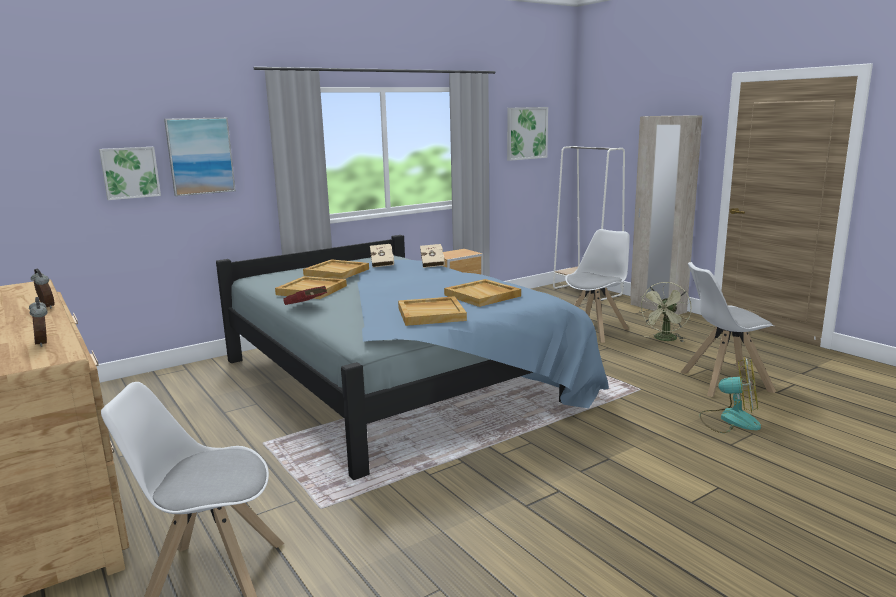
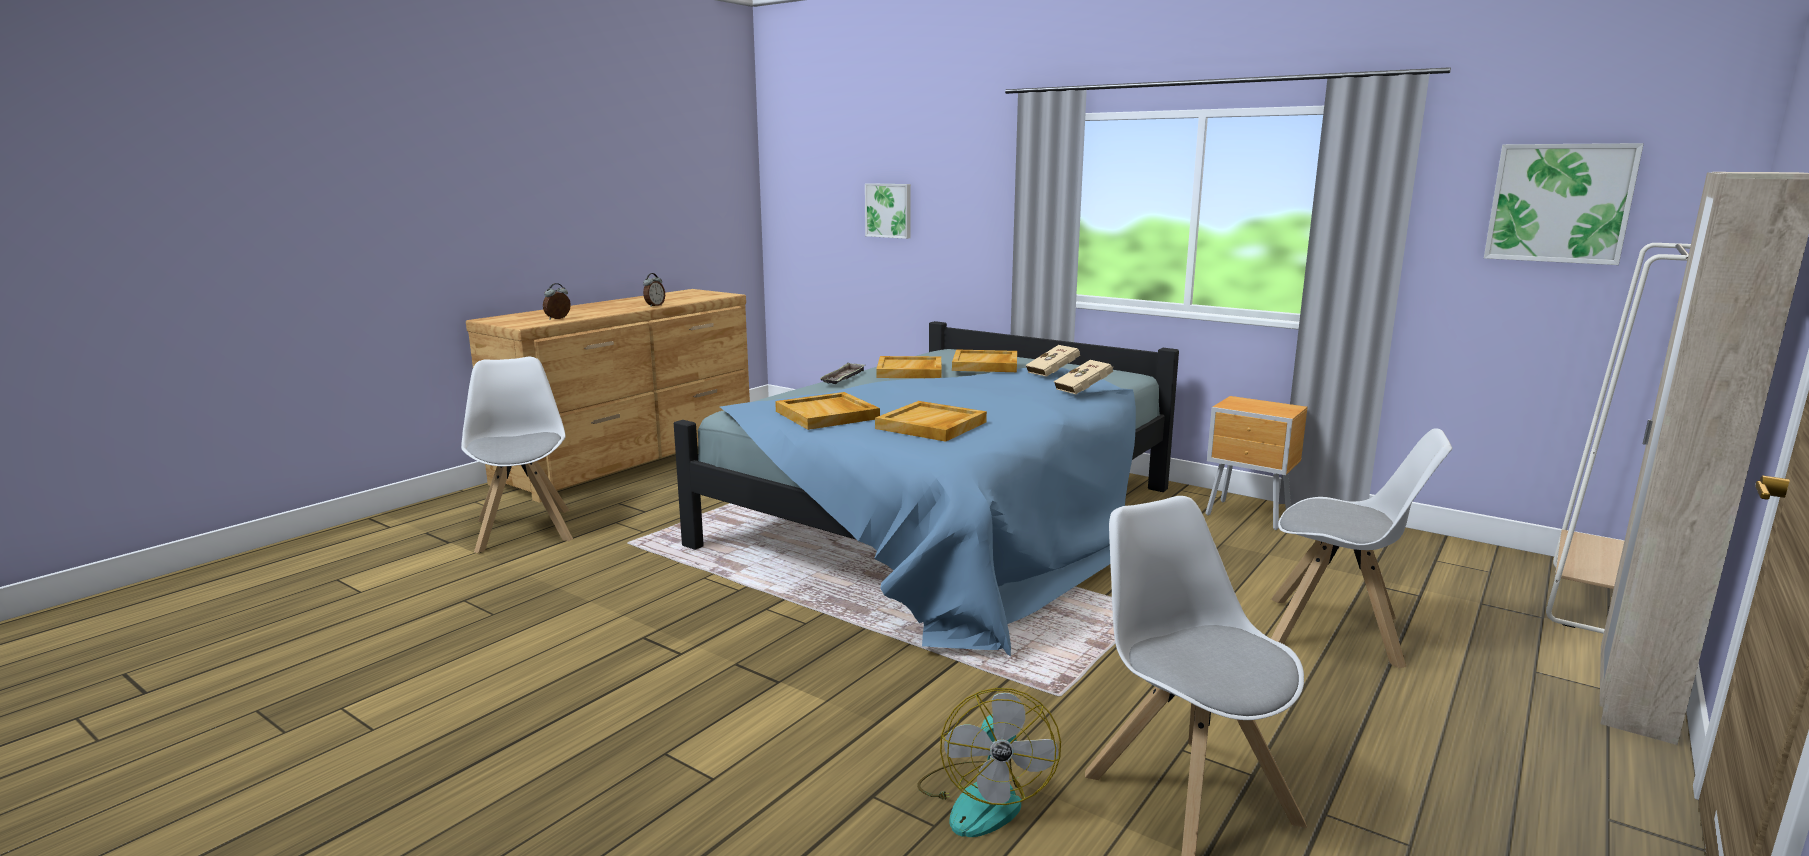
camera: 70 degrees right, 0 degrees up
picture [164,117,236,196] -> none
red book [283,286,327,305] -> tray [820,362,866,384]
green fan [640,282,691,342] -> none

